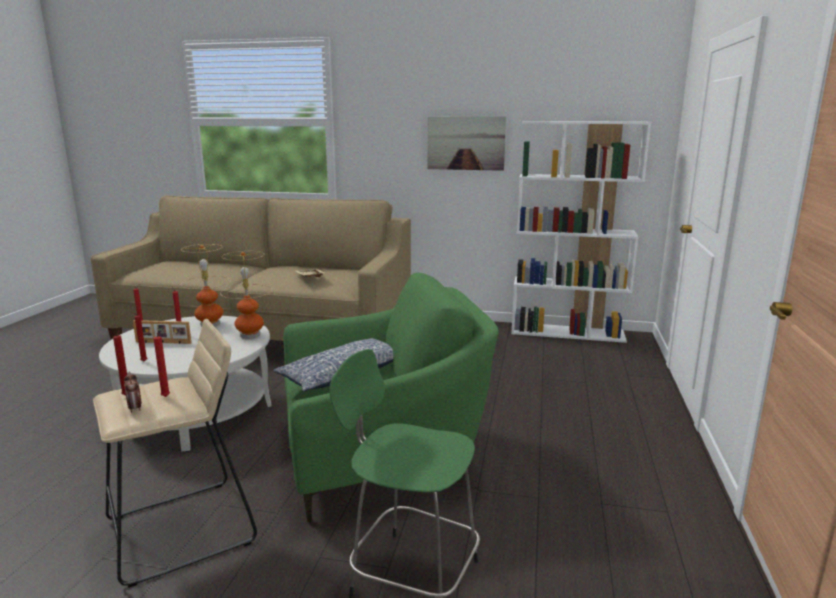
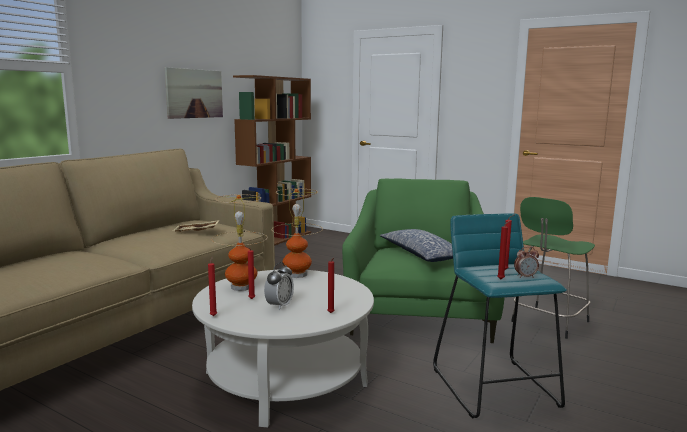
camera: 70 degrees left, 5 degrees down
beige stool [93,319,257,587] -> turquoise stool [433,213,567,418]
picture frame [133,320,192,344] -> alarm clock [264,262,294,310]
white bookcase [511,121,651,343] -> brown bookcase [233,75,311,246]

